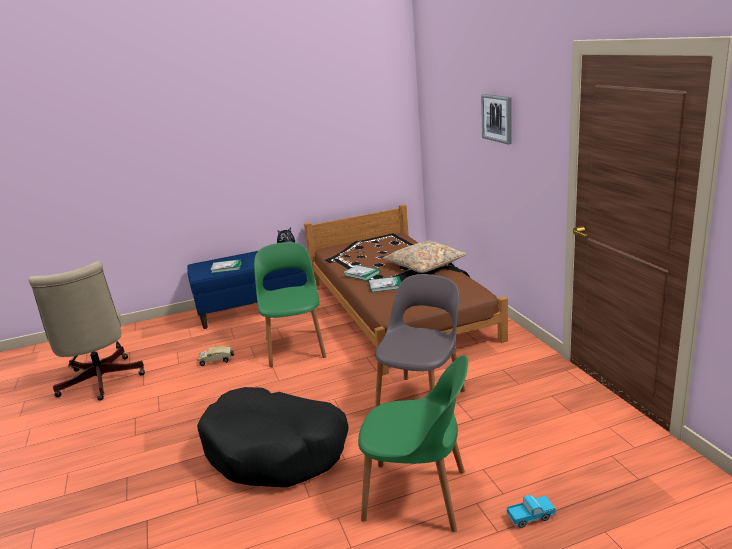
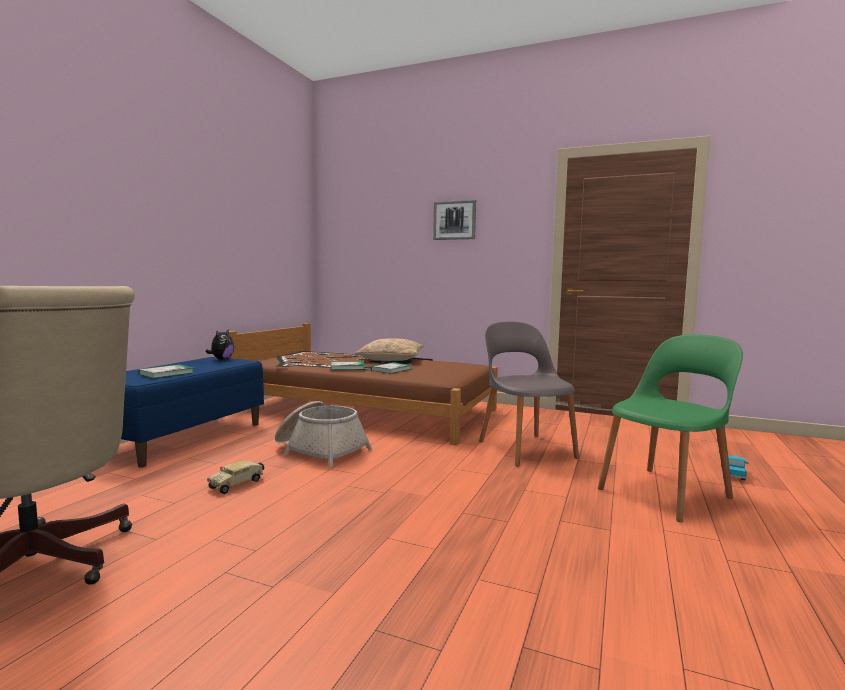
camera: 50 degrees left, 15 degrees down
black dog bed [197,387,348,487] -> none
green chair [254,242,326,367] -> basket [275,401,372,467]

